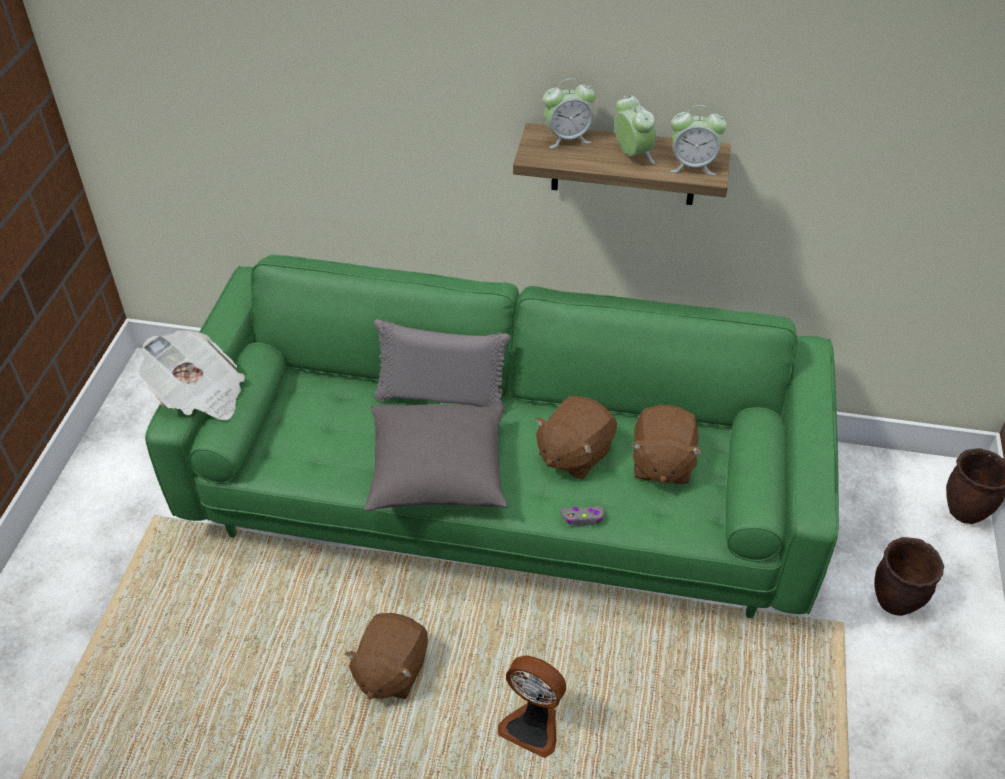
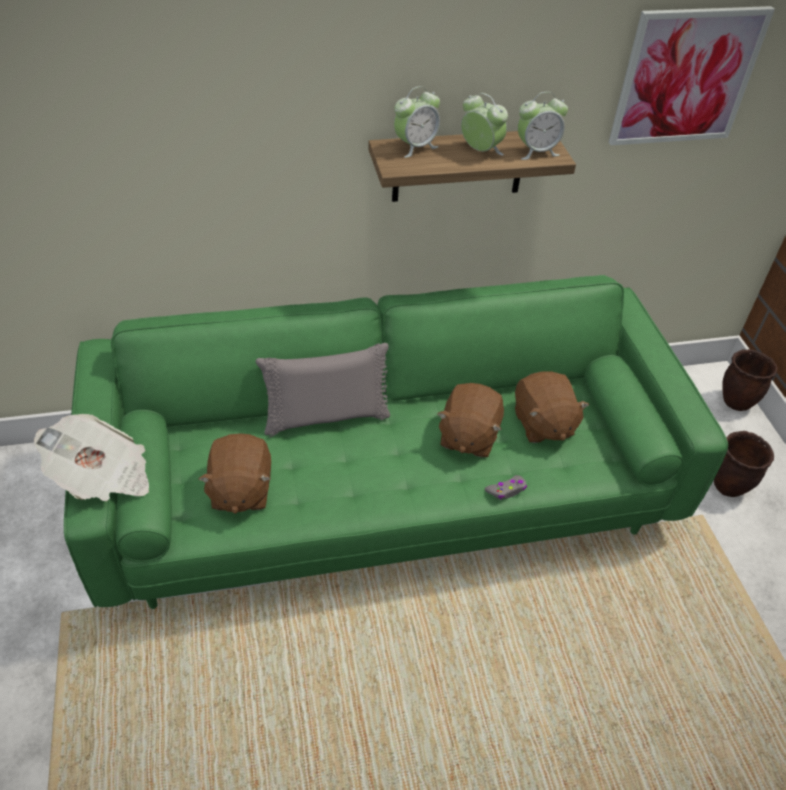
camera: 25 degrees left, 0 degrees up
brown plush toy [345,613,428,699] -> brown plush toy moved to [199,433,271,514]
grey pillow [364,404,507,511] -> none
fan [498,655,566,758] -> none
none -> picture [608,6,775,145]

